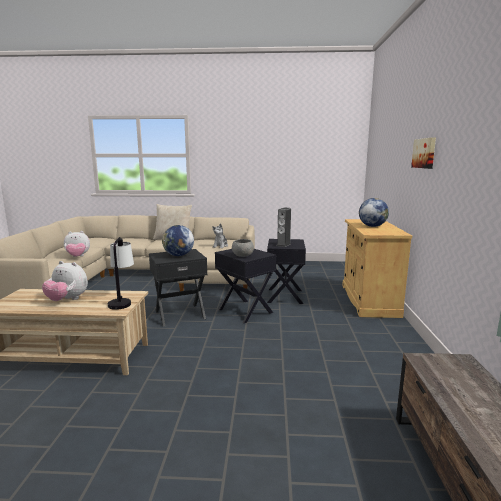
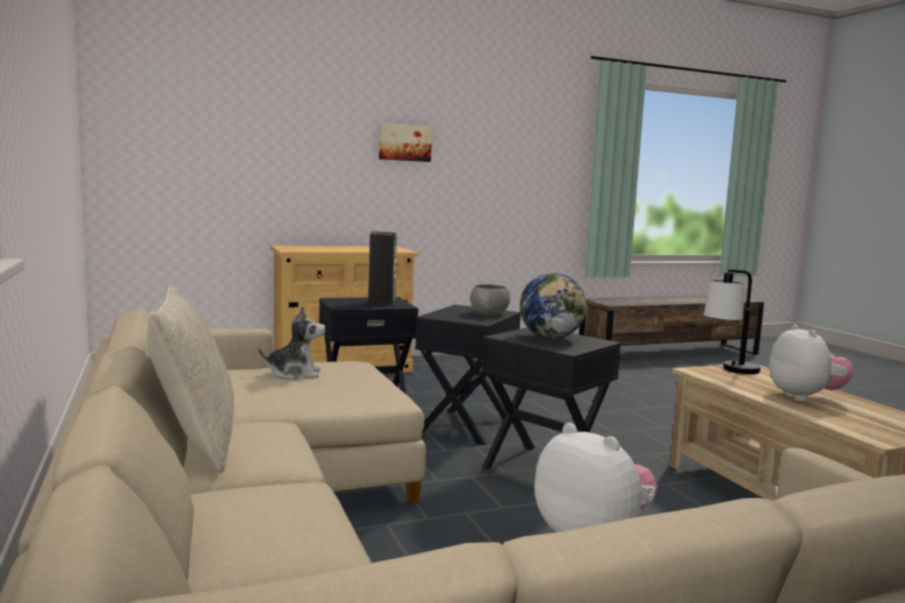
camera: 115 degrees left, 5 degrees down
globe [359,198,389,227] -> none

